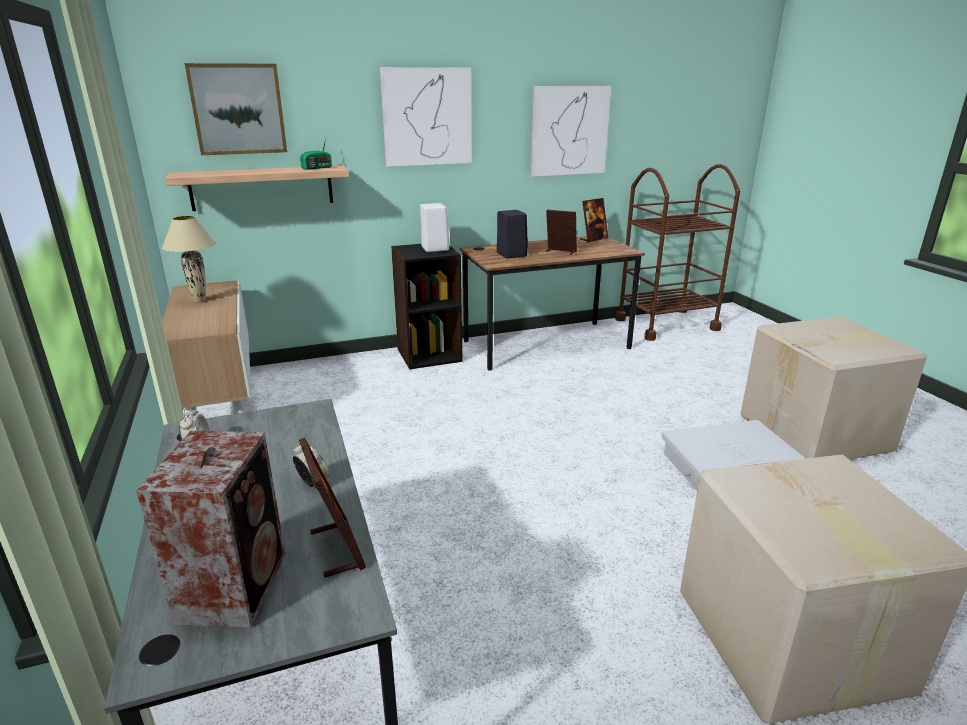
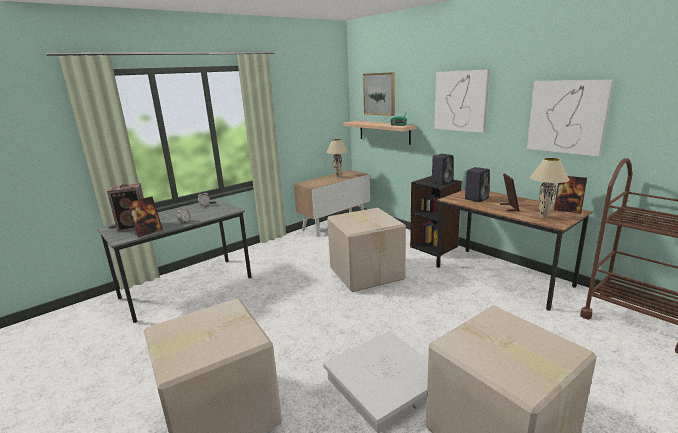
camera: 70 degrees right, 5 degrees down
white speaker [420,203,450,252] -> black speaker [432,154,454,185]
none -> cardboard box [327,208,406,292]
none -> beige table lamp [530,158,569,218]

